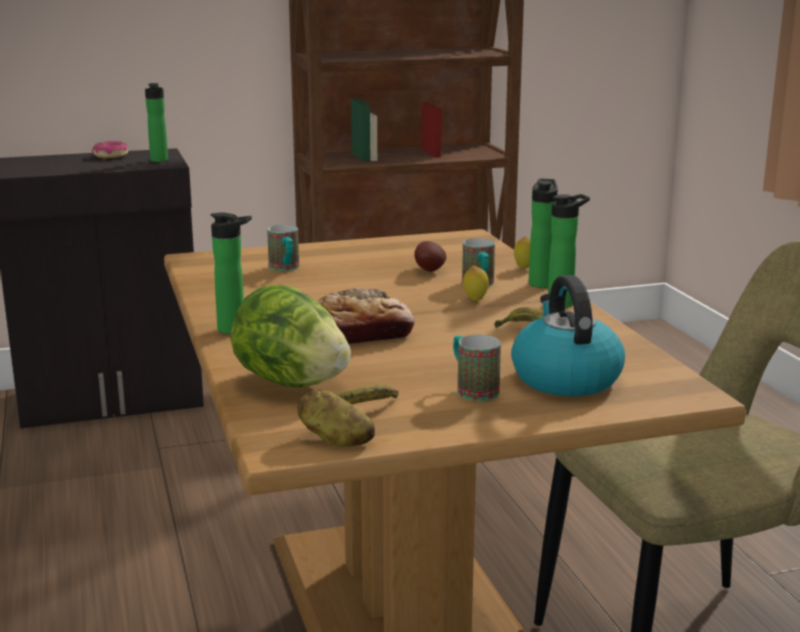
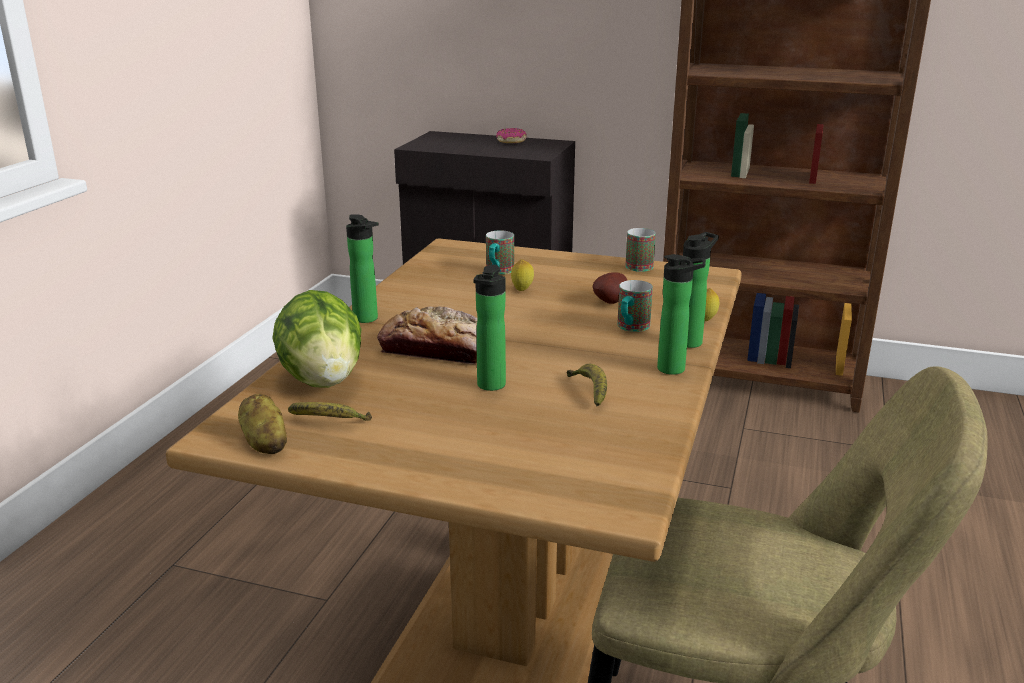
camera: 35 degrees right, 5 degrees up
bottle [145,83,168,162] -> bottle moved to [473,264,506,391]
mug [453,335,501,401] -> mug moved to [625,228,656,272]
lemon [463,266,489,301] -> lemon moved to [511,259,534,291]
kettle [511,275,625,396] -> none

